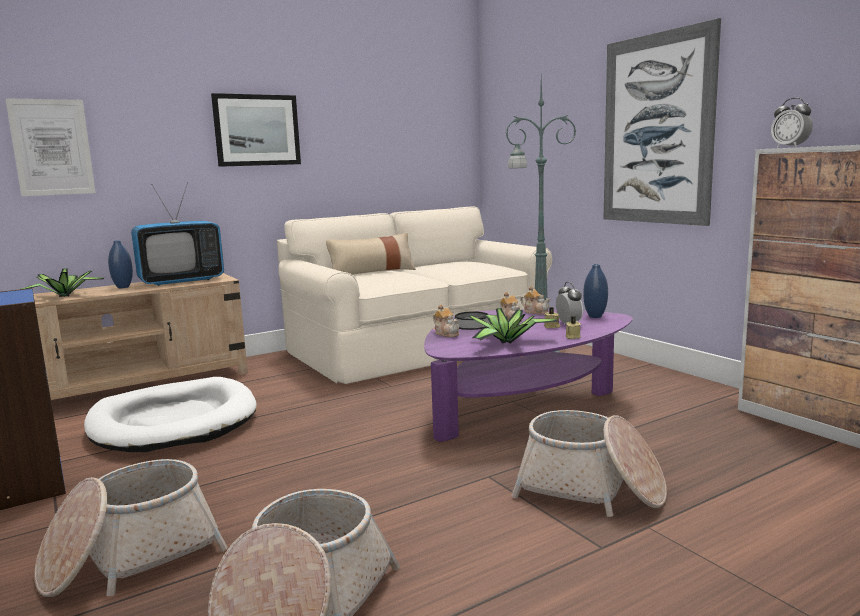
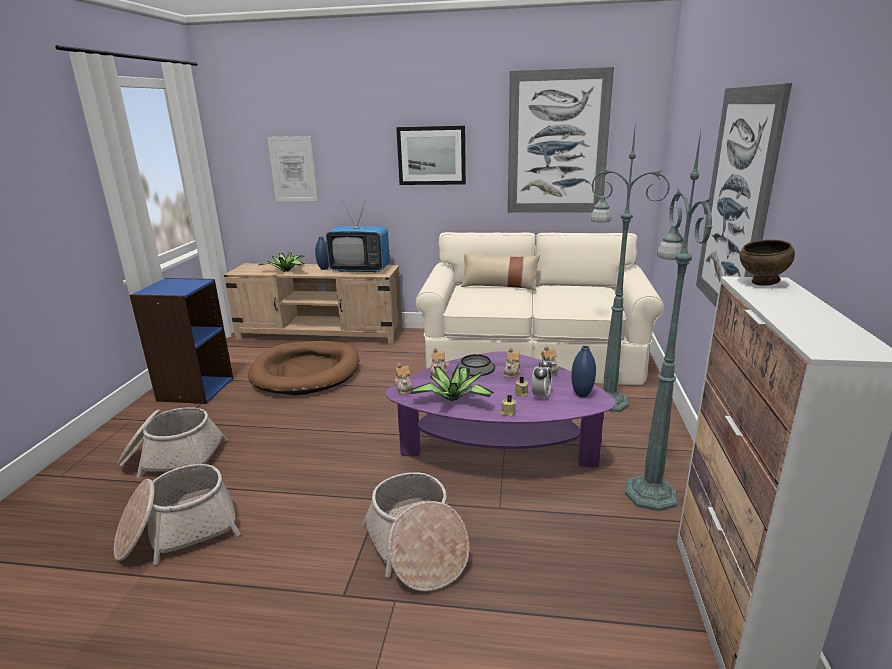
camera: 40 degrees right, 10 degrees up
white dog bed [84,377,257,452] -> brown dog bed [248,341,359,395]
alarm clock [771,98,813,148] -> brown bowl [739,239,795,286]
none -> teapot [395,363,413,395]
none -> picture [508,67,614,213]
none -> green floor lamp [625,131,712,511]

